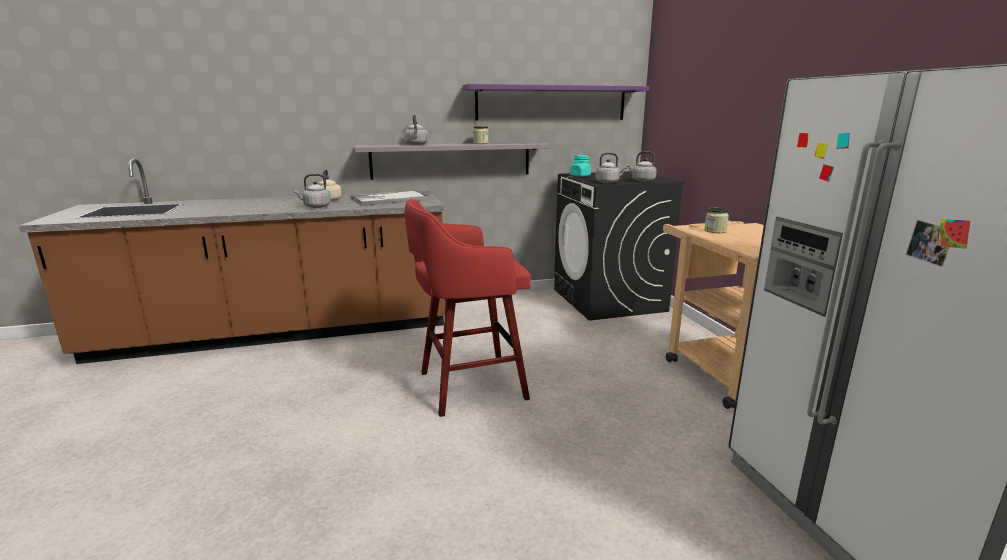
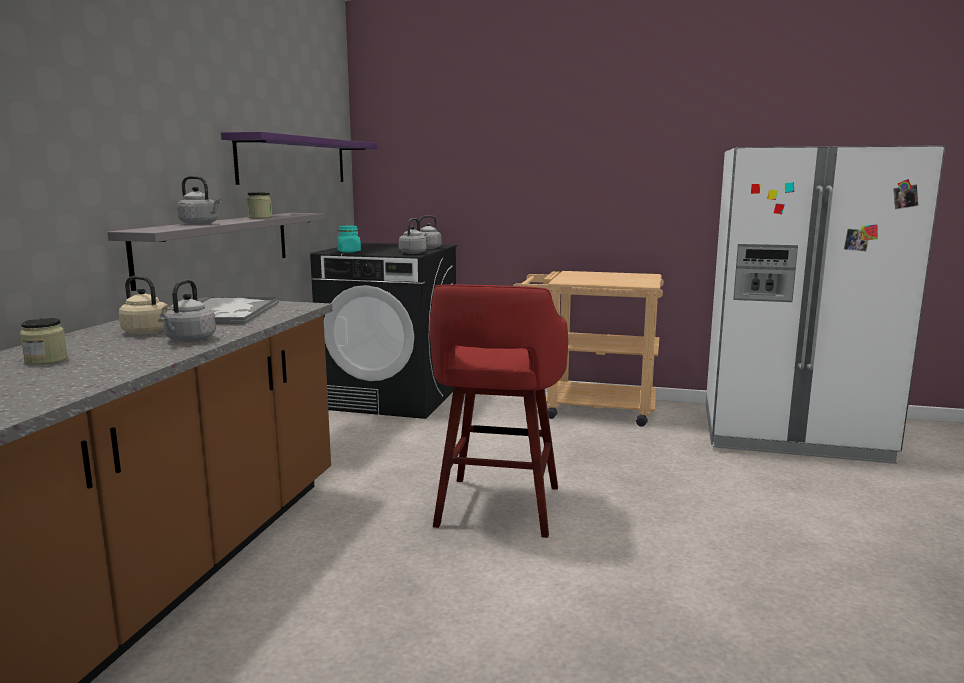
camera: 60 degrees left, 5 degrees down
jar [704,207,729,233] -> jar moved to [20,318,68,365]

